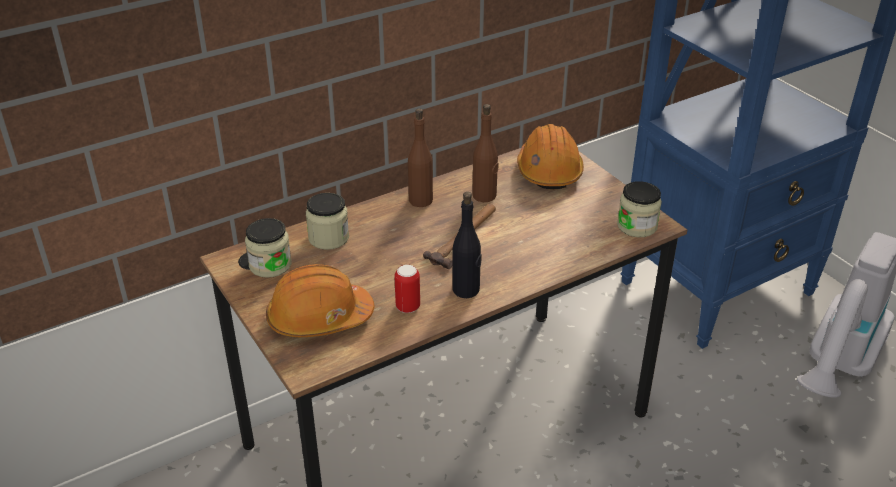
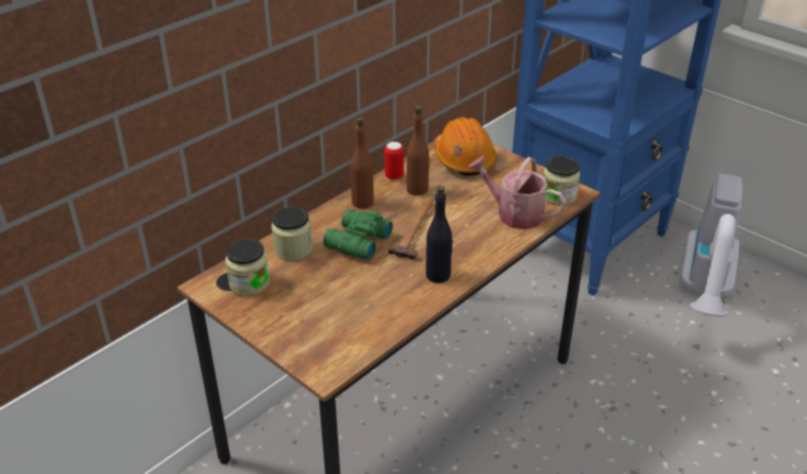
camera: 15 degrees left, 0 degrees up
orange hard hat [266,264,374,337] -> none
can [394,265,420,313] -> can moved to [385,142,404,180]
none -> green binoculars [323,209,393,260]
none -> watering can [468,156,566,230]

